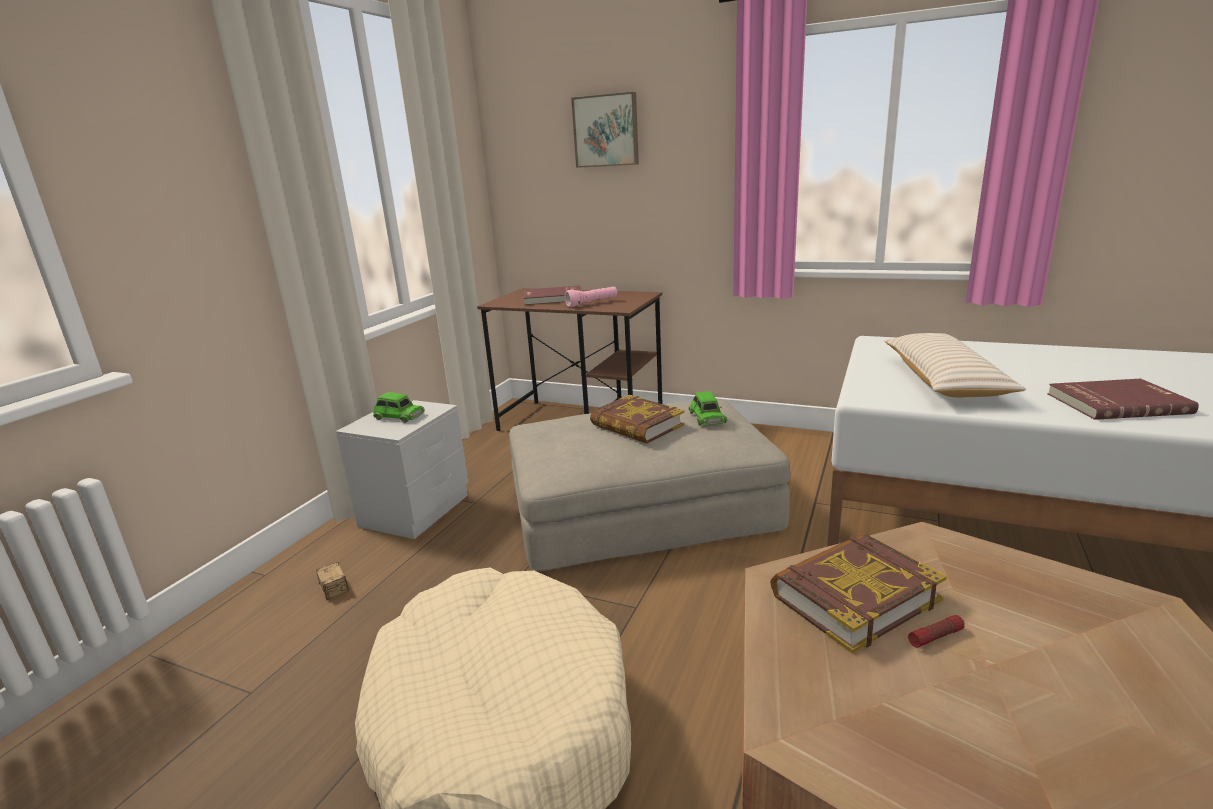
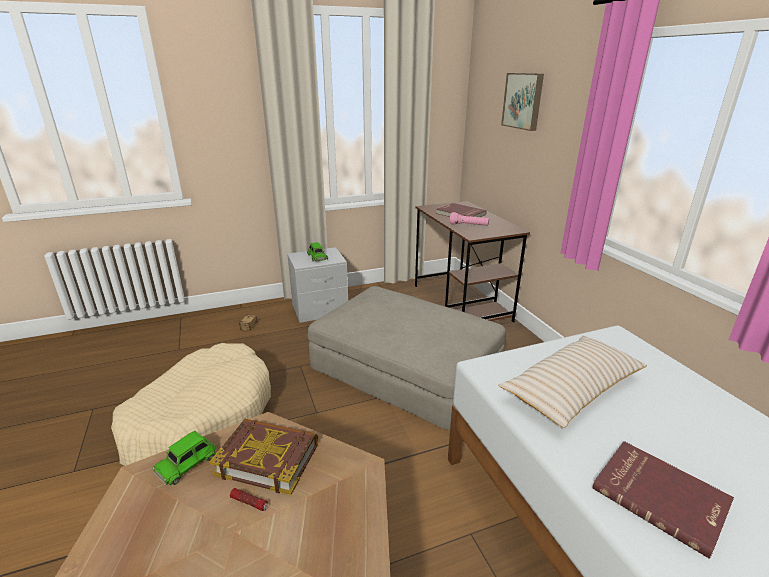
camera: 45 degrees right, 5 degrees up
book [590,395,684,443] -> none
green toy car [688,391,727,426] -> green toy car moved to [152,431,216,485]

